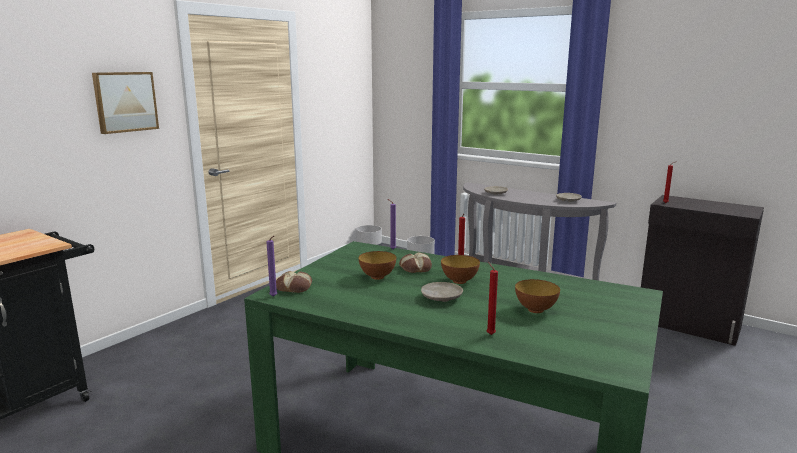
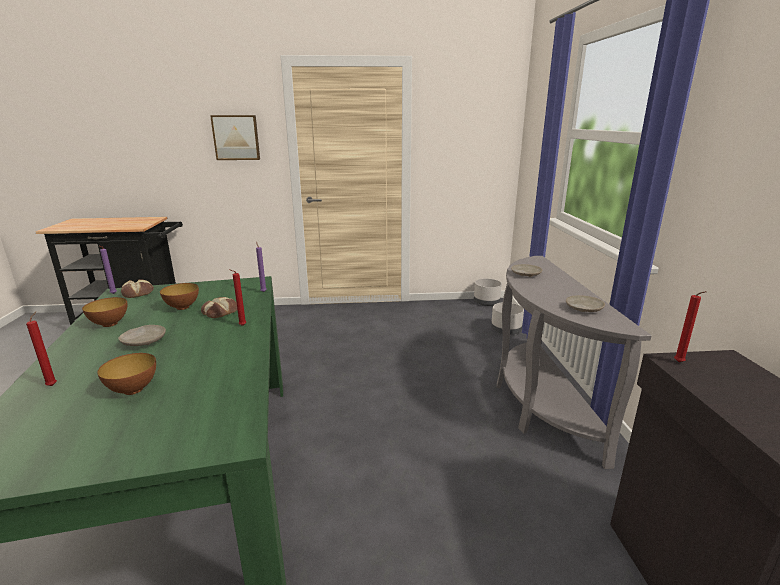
camera: 50 degrees right, 5 degrees up
bowl [441,255,480,284] -> bowl moved to [82,297,128,327]

